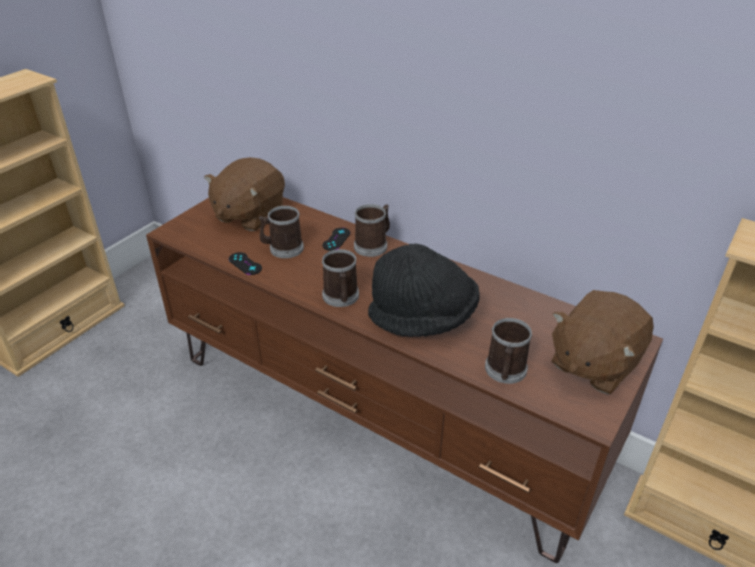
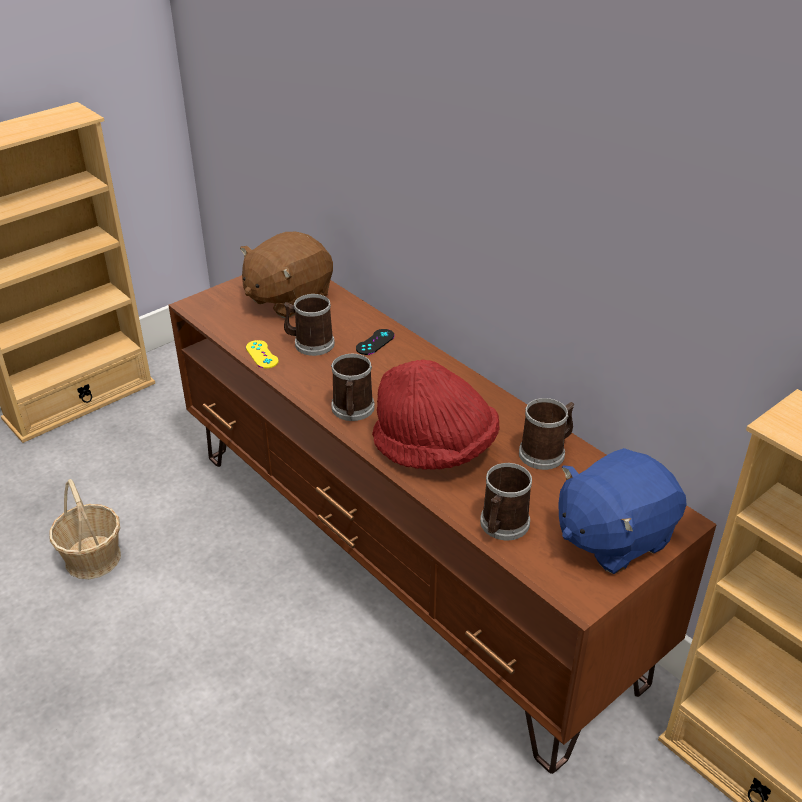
camera: 15 degrees right, 0 degrees up
black game controller [229,252,262,275] -> yellow game controller [246,340,279,368]
mug [354,204,390,257] -> mug moved to [519,398,574,470]
black hat [368,244,480,337] -> red hat [372,360,500,470]
brown plush toy [551,290,654,394] -> blue plush toy [559,448,687,574]
none -> basket [49,479,121,579]

